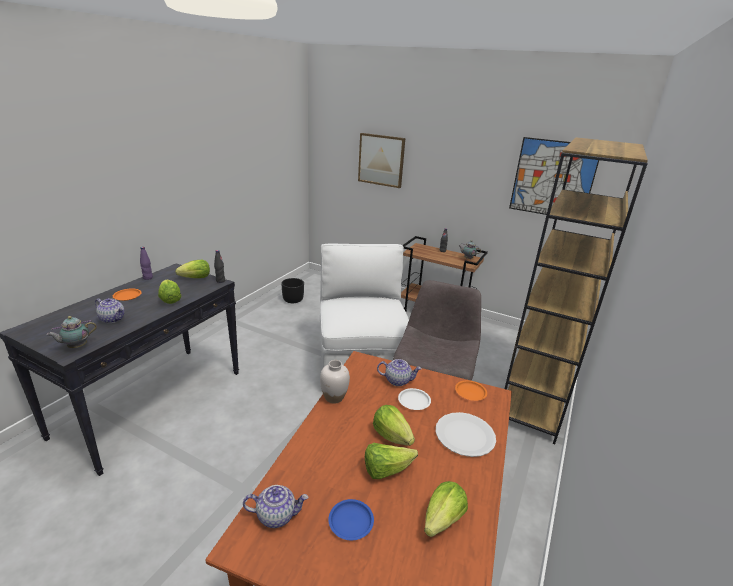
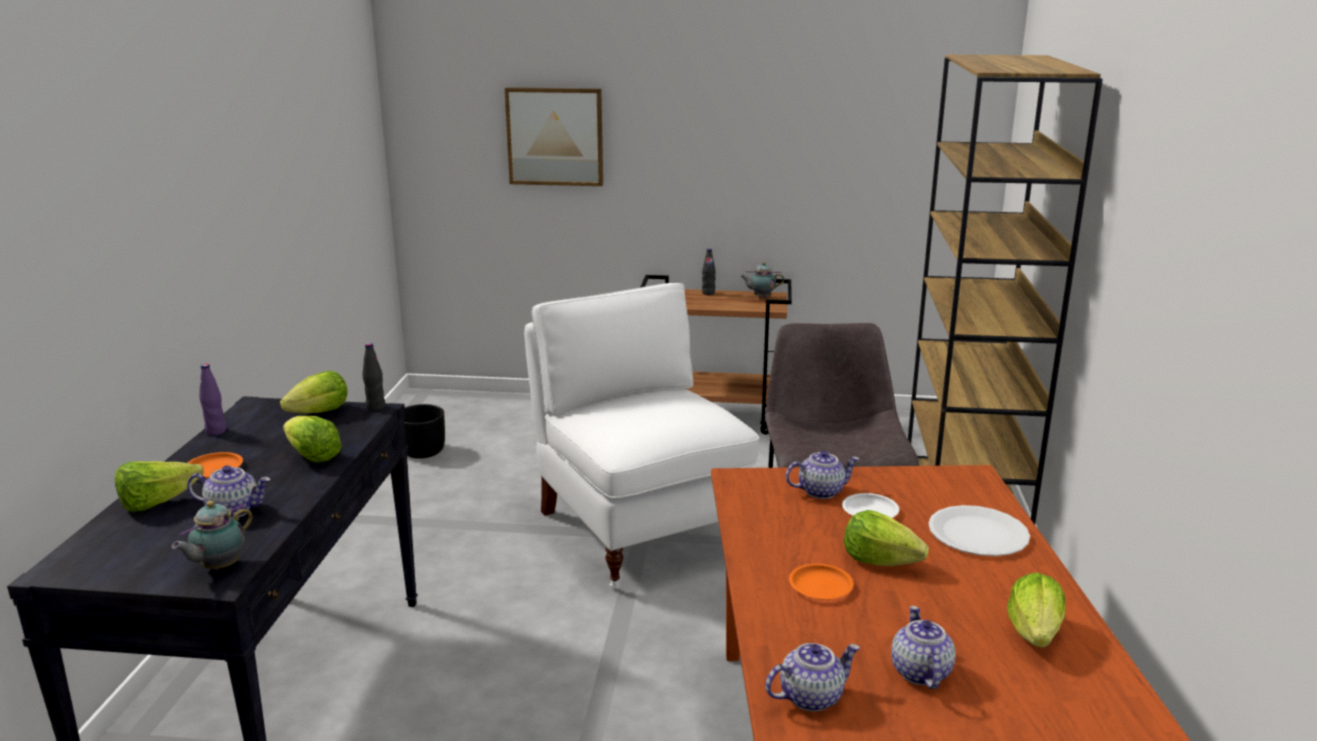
camera: 20 degrees left, 5 degrees down
white vase [320,360,350,404] -> none
blue plate [328,499,374,540] -> teapot [891,606,955,689]
lettuce [365,443,418,479] -> lettuce moved to [115,461,204,512]
orange plate [455,380,487,401] -> orange plate moved to [789,564,854,600]
picture [509,137,599,215] -> none

